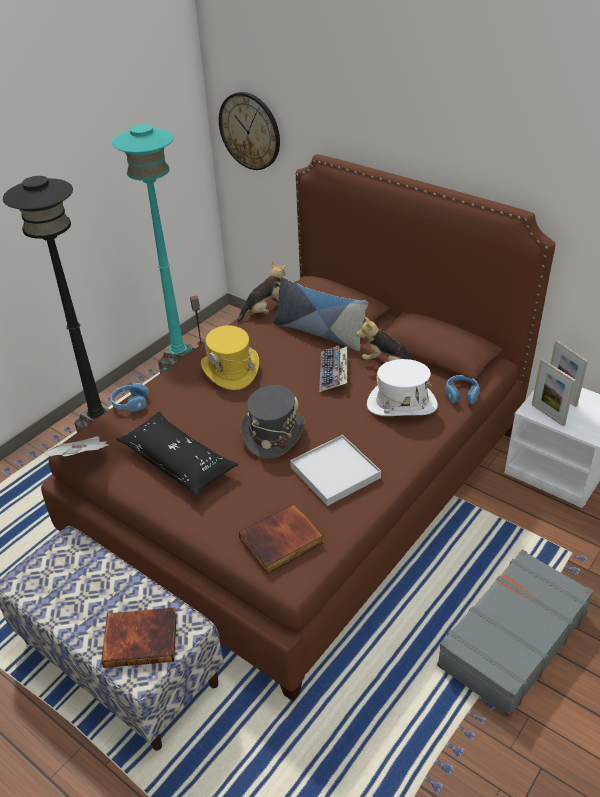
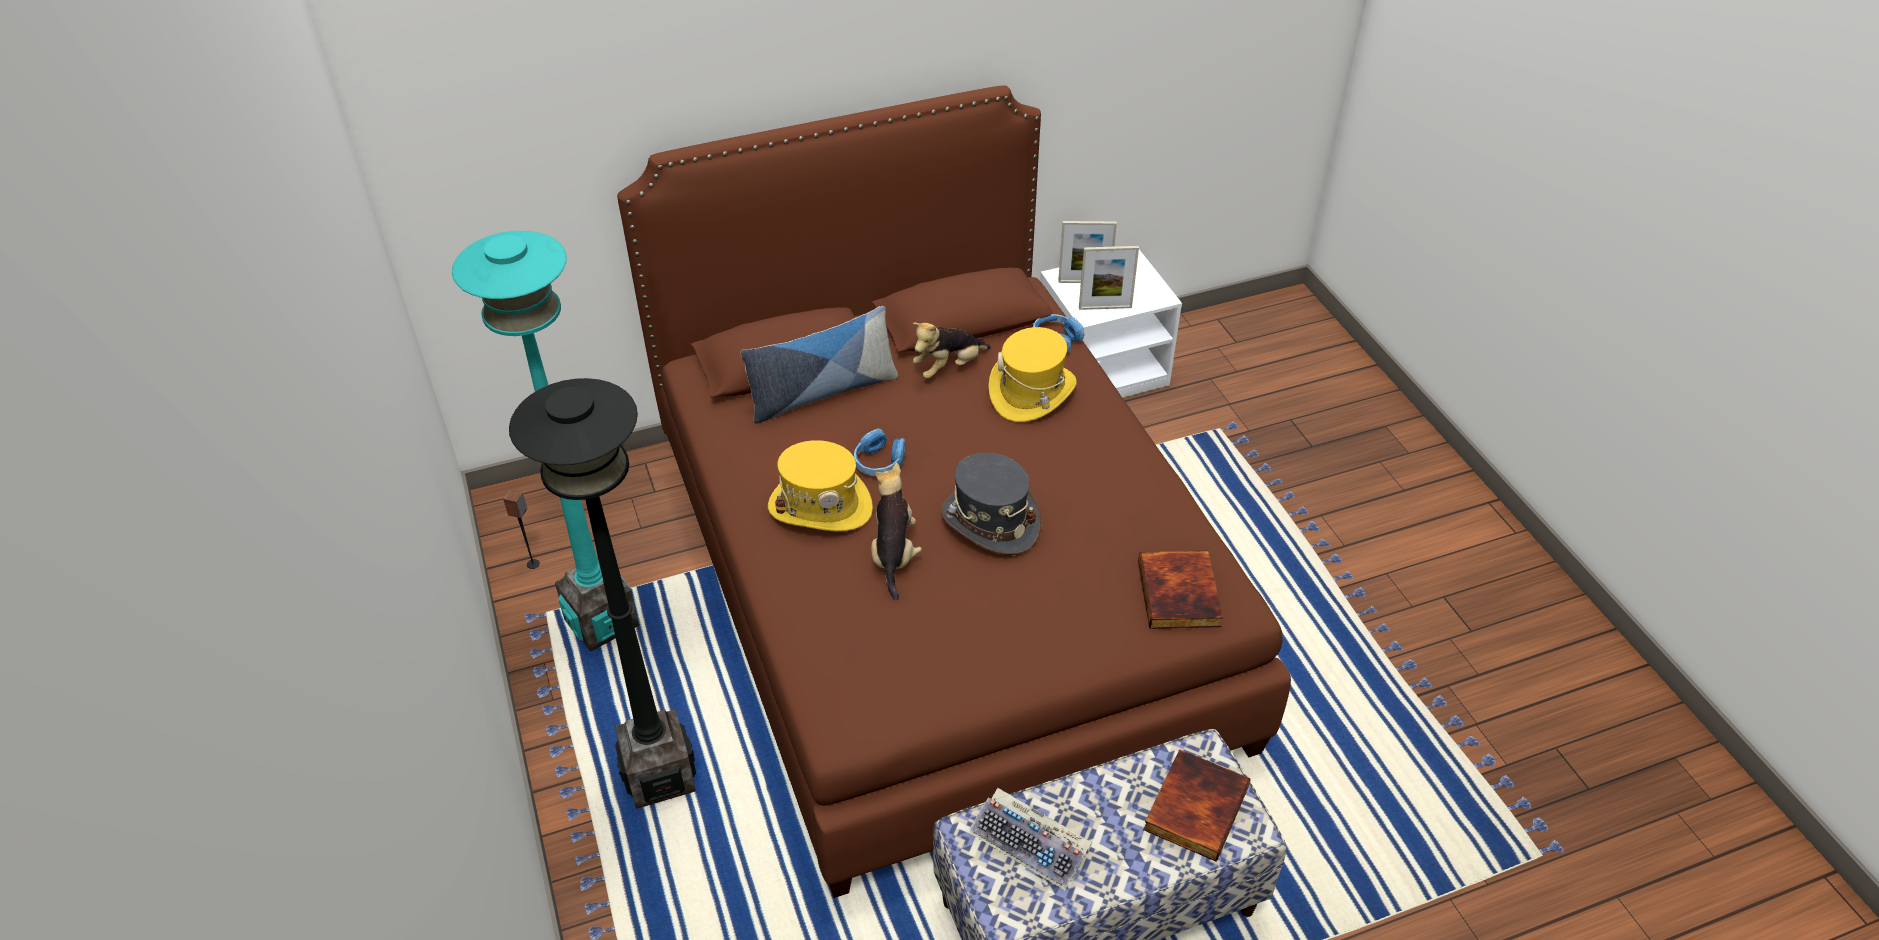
camera: 60 degrees left, 5 degrees up
newspaper [44,437,108,457] -> none
blue headphones [111,383,149,412] -> blue headphones moved to [854,428,906,476]
black pillow [116,412,238,496] -> none
wall clock [219,92,280,170] -> none
plush toy [237,261,286,323] -> plush toy moved to [871,462,922,600]
white tray [290,435,381,506] -> none
keyboard [319,346,347,392] -> keyboard moved to [969,788,1092,890]
white hat [367,359,438,416] -> yellow hat [988,327,1077,422]
grey suitcase [437,550,594,717] -> none

